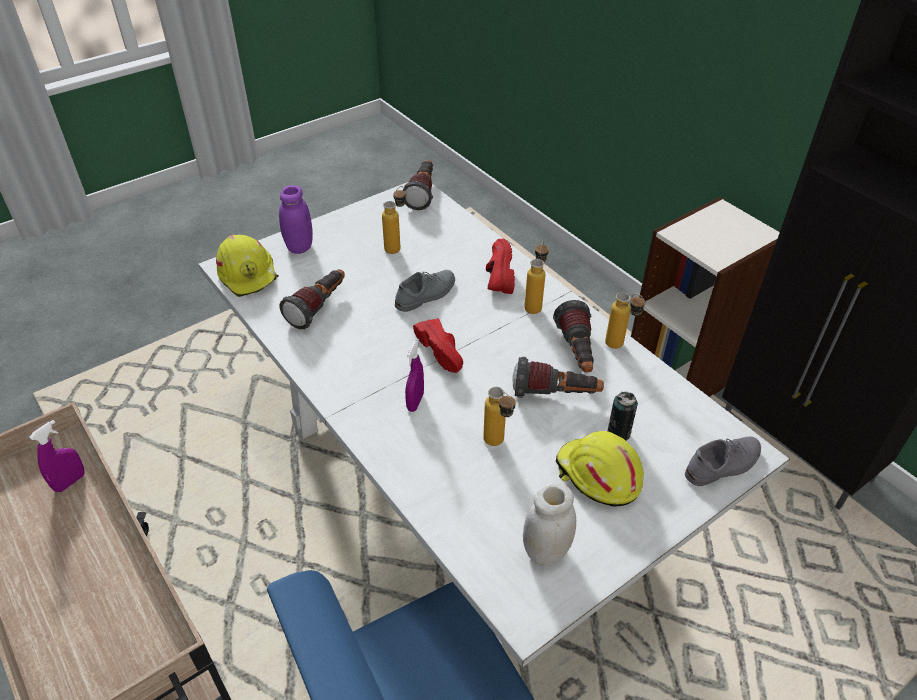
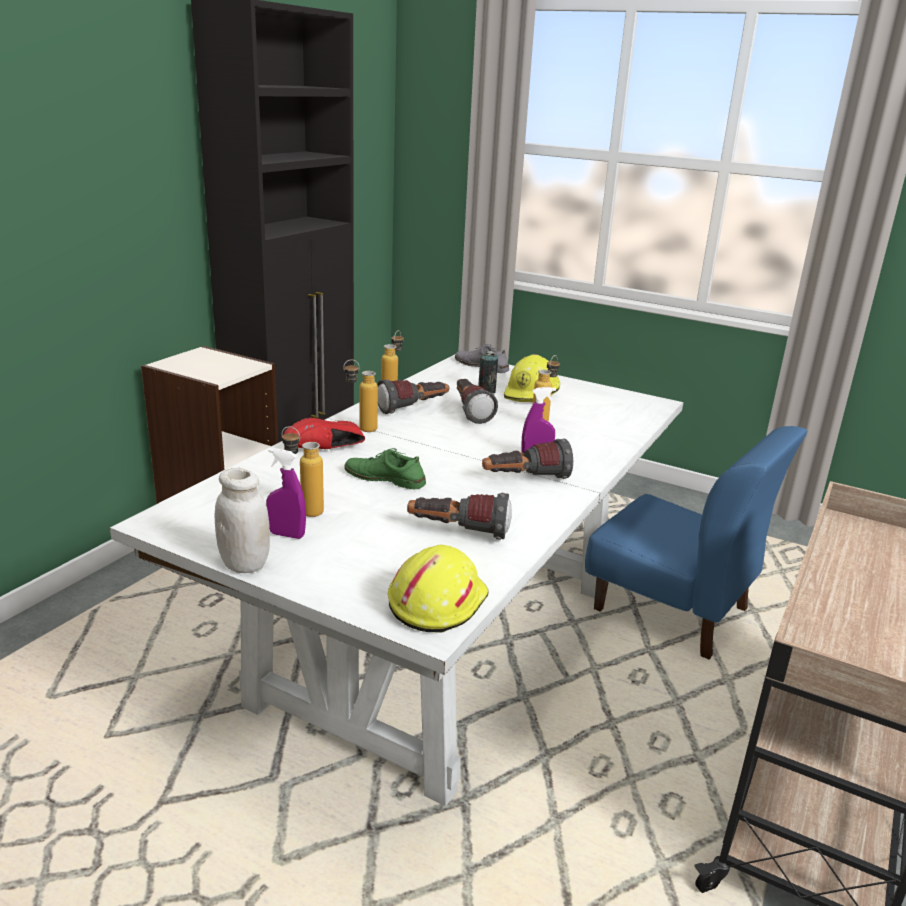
camera: 115 degrees left, 20 degrees down
purple spray bottle [29,420,85,492] -> purple spray bottle moved to [266,448,306,539]
purple jar [279,185,313,254] -> none
grey shoe [395,270,455,312] -> green shoe [344,448,426,489]
flashlight [402,160,433,210] -> flashlight moved to [482,438,573,479]
red shoe [413,318,463,373] -> none
white jar [523,483,576,565] -> white jar moved to [215,468,270,573]

